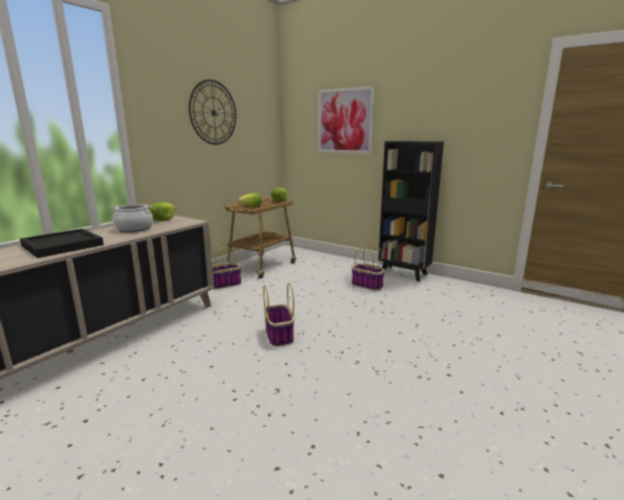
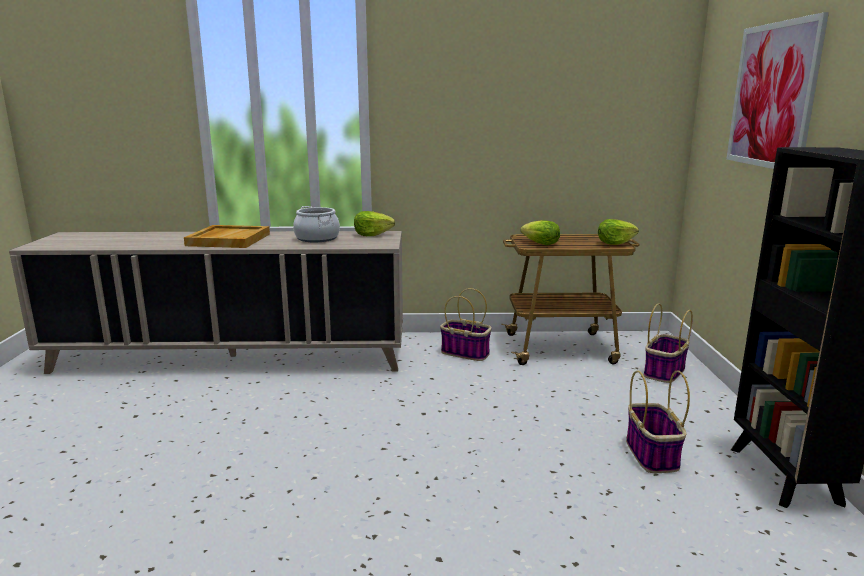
camera: 55 degrees right, 0 degrees up
black tray [20,228,104,258] -> beige tray [184,225,270,248]
wall clock [189,79,236,145] -> none
basket [263,283,294,347] -> basket moved to [644,303,693,383]

